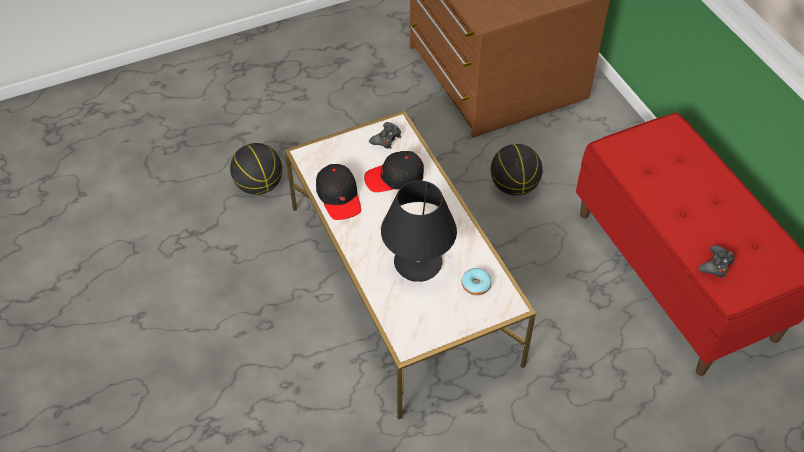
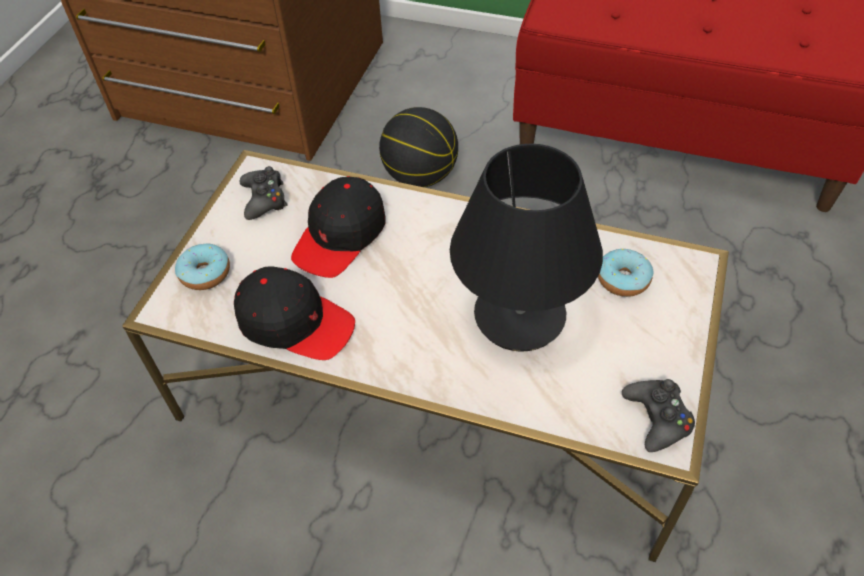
camera: 45 degrees left, 0 degrees up
basketball [230,143,282,195] -> none
black game controller [698,245,735,278] -> black game controller moved to [622,379,695,452]
none -> donut [175,243,230,290]

